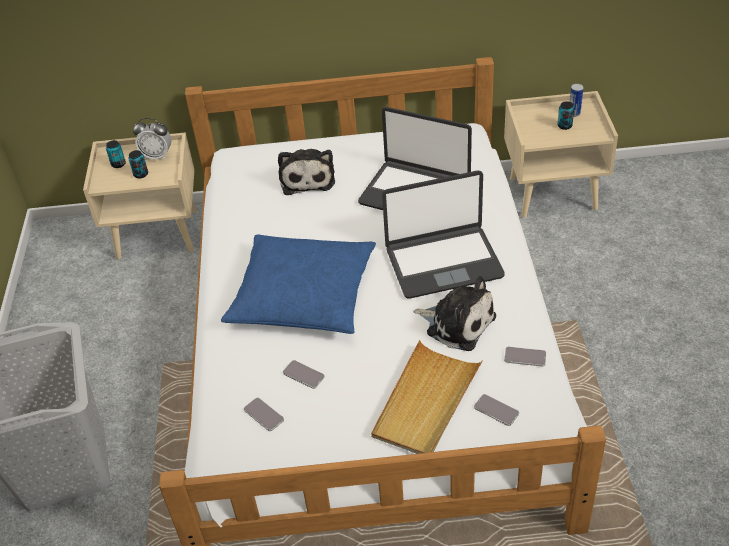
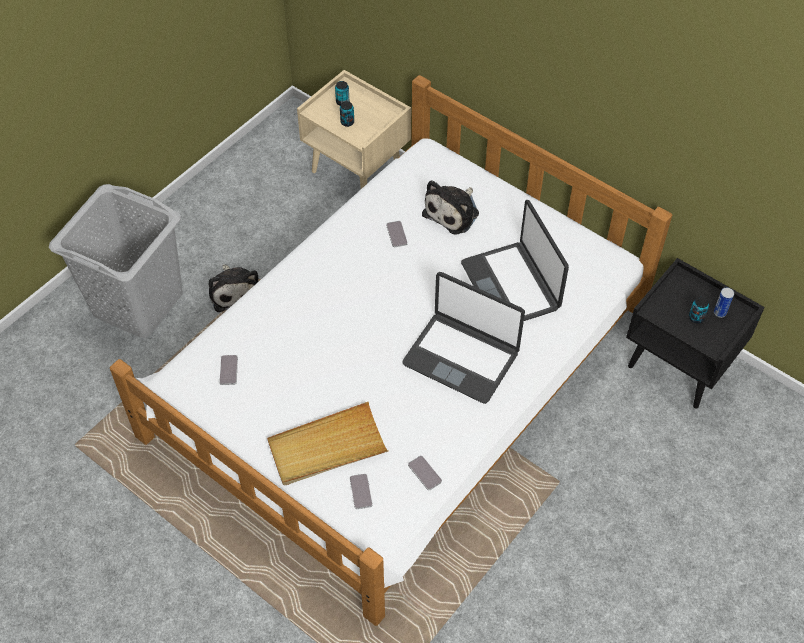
camera: 40 degrees right, 10 degrees up
alarm clock [133,118,172,160] -> none
blue pillow [221,235,376,334] -> none
phone [283,360,325,389] -> phone moved to [386,221,408,247]
plush toy [413,276,496,351] -> plush toy moved to [209,264,259,312]
beige nightstand [504,91,618,218] -> black nightstand [626,258,765,409]

